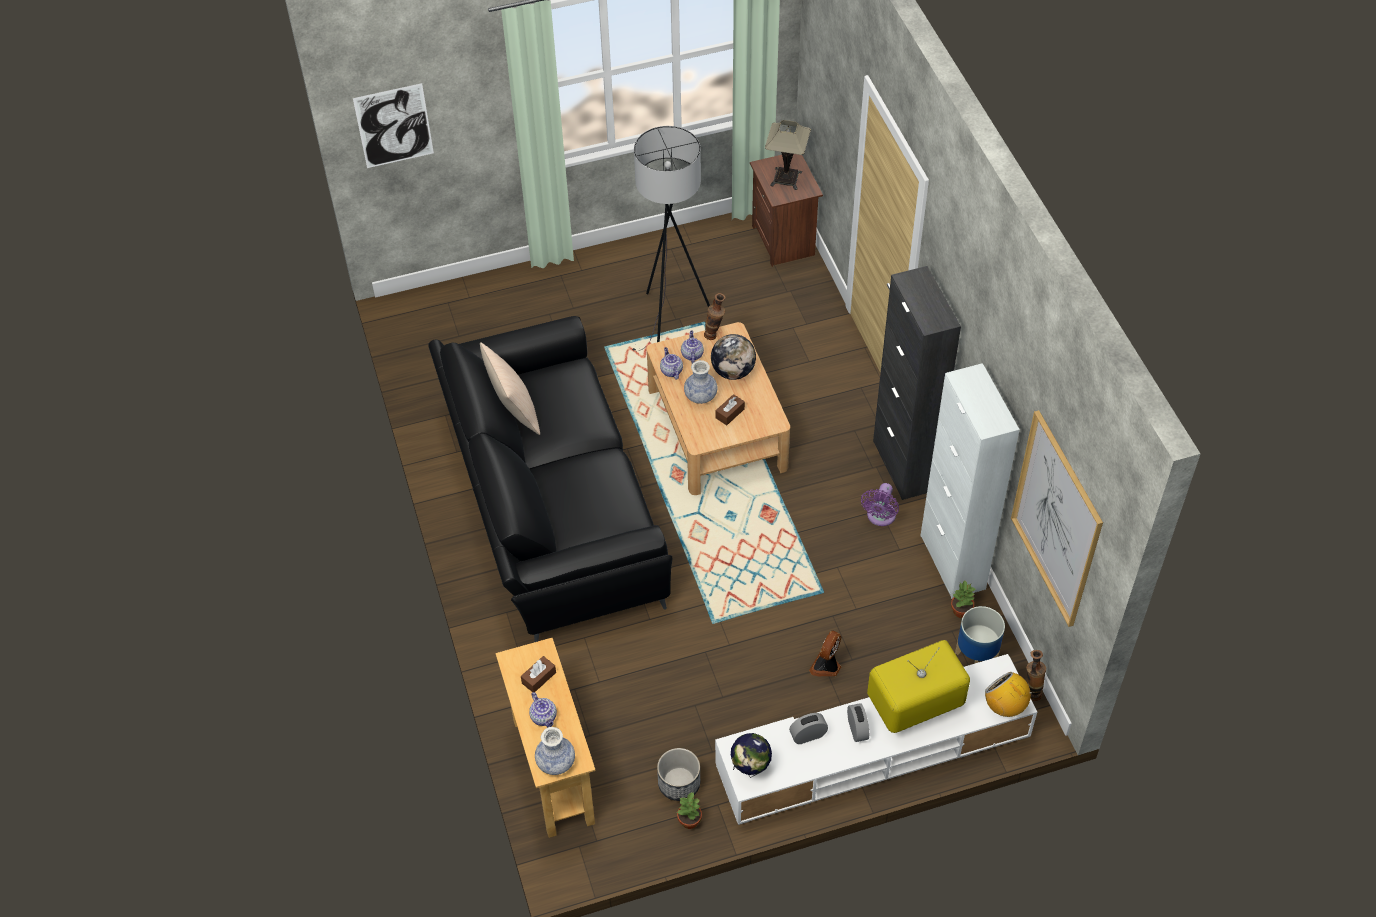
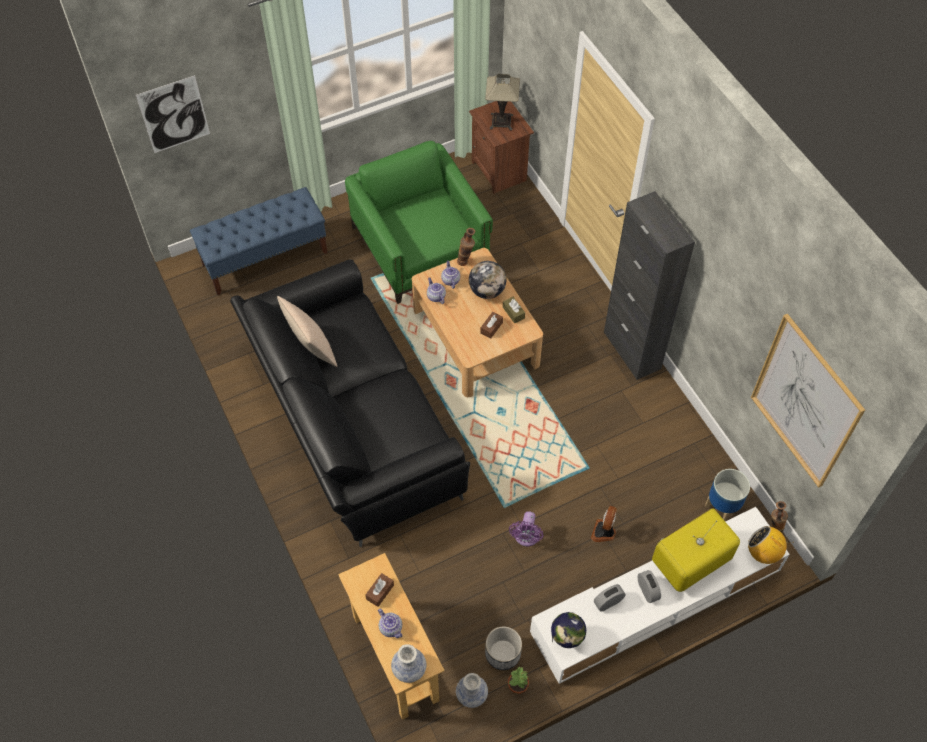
camera: 10 degrees left, 5 degrees up
grey floor lamp [630,126,710,352] -> green armchair [345,141,493,304]
vase [684,360,717,404] -> vase moved to [456,673,488,708]
purple fan [861,483,899,526] -> purple fan moved to [509,511,544,546]
white cabinet [920,363,1020,599] -> none
potted plant [951,581,975,618] -> none
none -> blue bench [190,187,328,295]
none -> brown tissue box [503,297,525,323]

